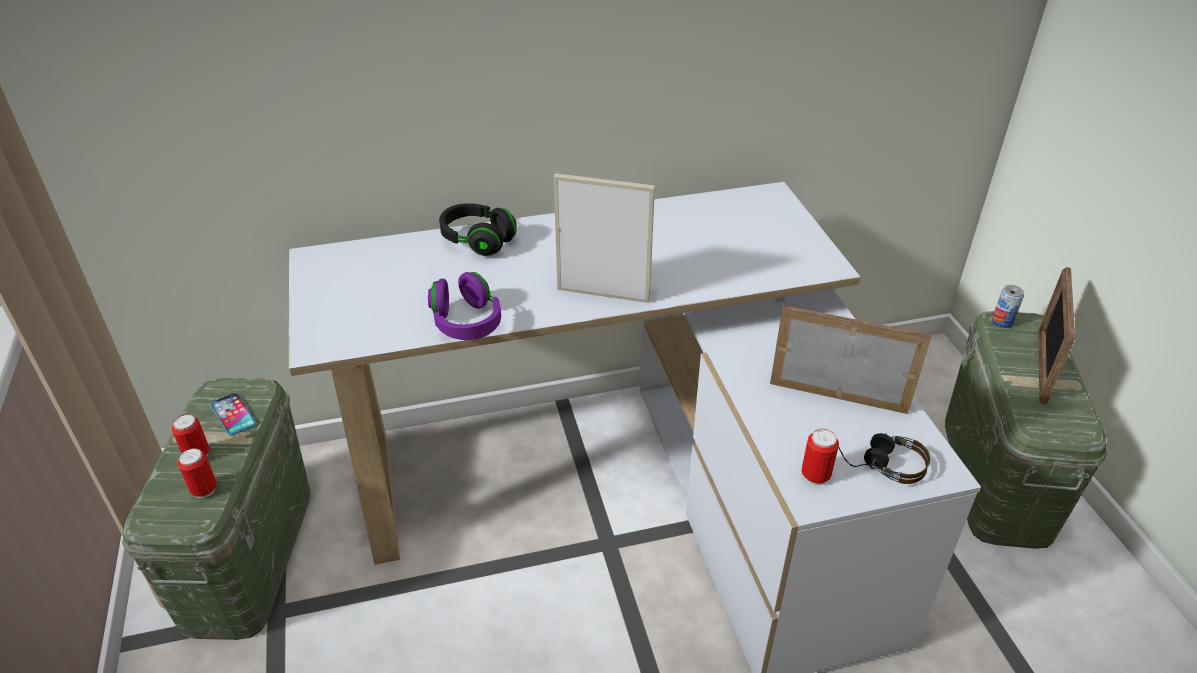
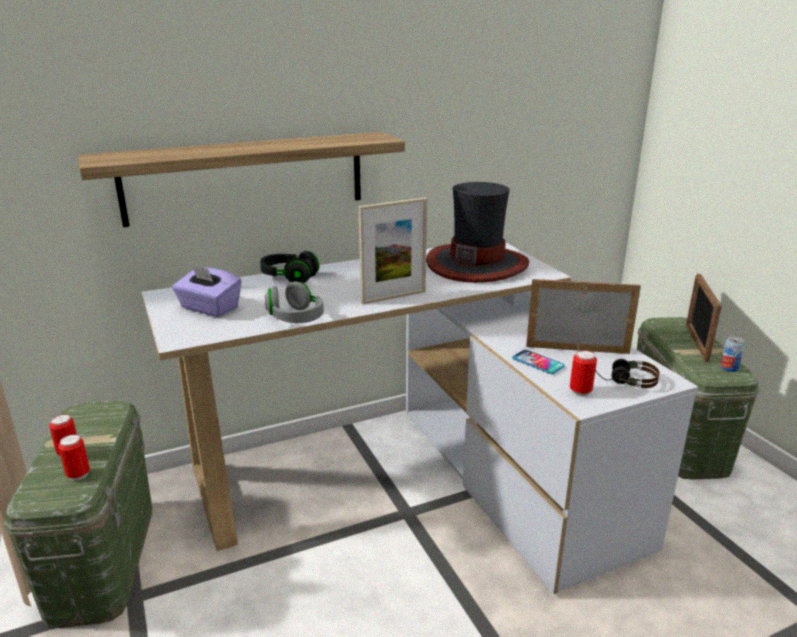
camera: 10 degrees left, 15 degrees down
phone [211,393,256,436] -> phone moved to [512,350,565,374]
purple headphones [428,272,501,340] -> grey headphones [265,281,324,323]
picture frame [554,173,655,303] -> picture frame turned 150 degrees clockwise [358,198,427,304]
can [992,285,1024,328] -> can moved to [720,336,745,372]
none -> shelf [78,132,405,227]
none -> purple tissue box [172,264,241,317]
none -> hat [426,182,529,283]

